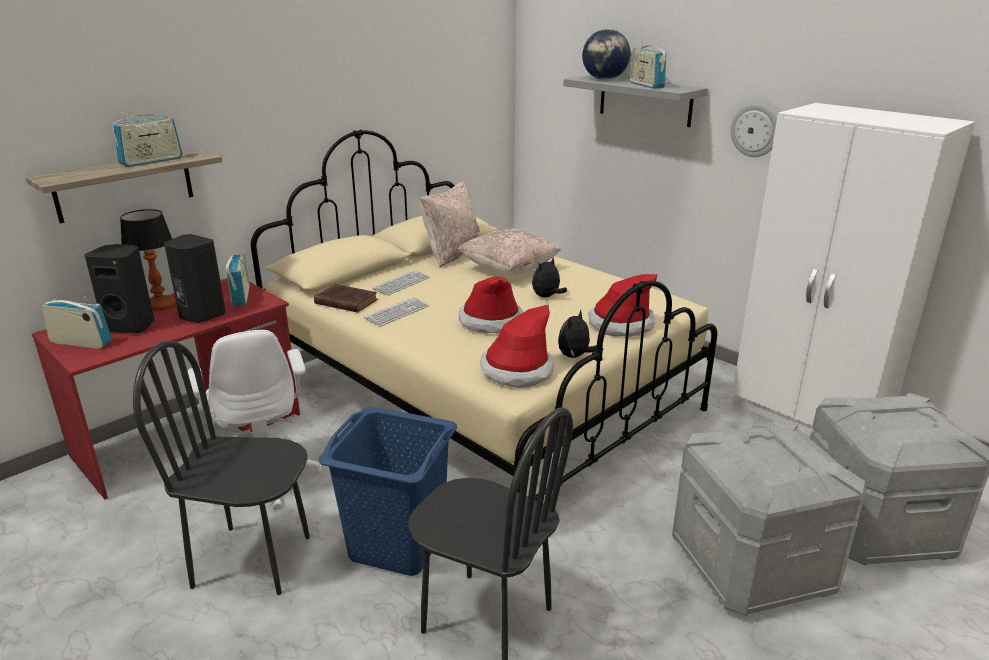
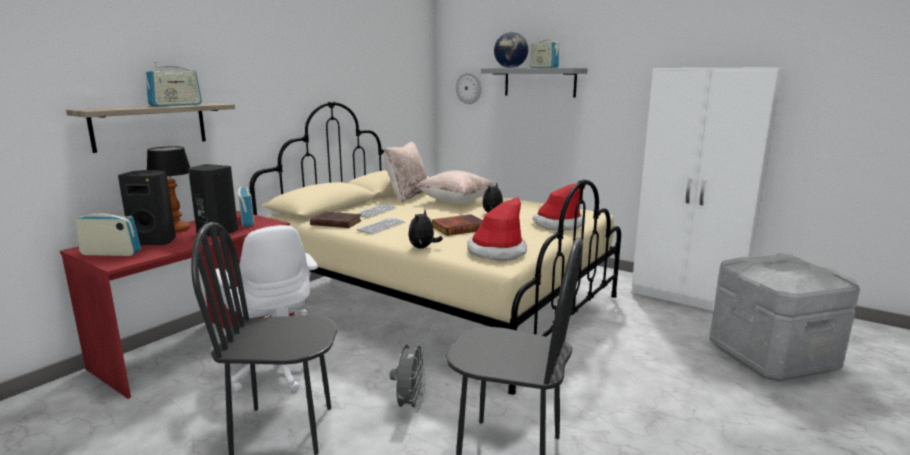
camera: 10 degrees left, 10 degrees down
blue laundry basket [318,407,457,576] -> grey fan [390,341,427,413]
hat [458,277,523,333] -> book [431,214,483,236]
plush toy [558,309,597,358] -> plush toy moved to [408,210,443,248]
grey storage box [672,419,866,616] -> none
wall clock [730,104,777,157] -> wall clock moved to [456,72,482,104]

